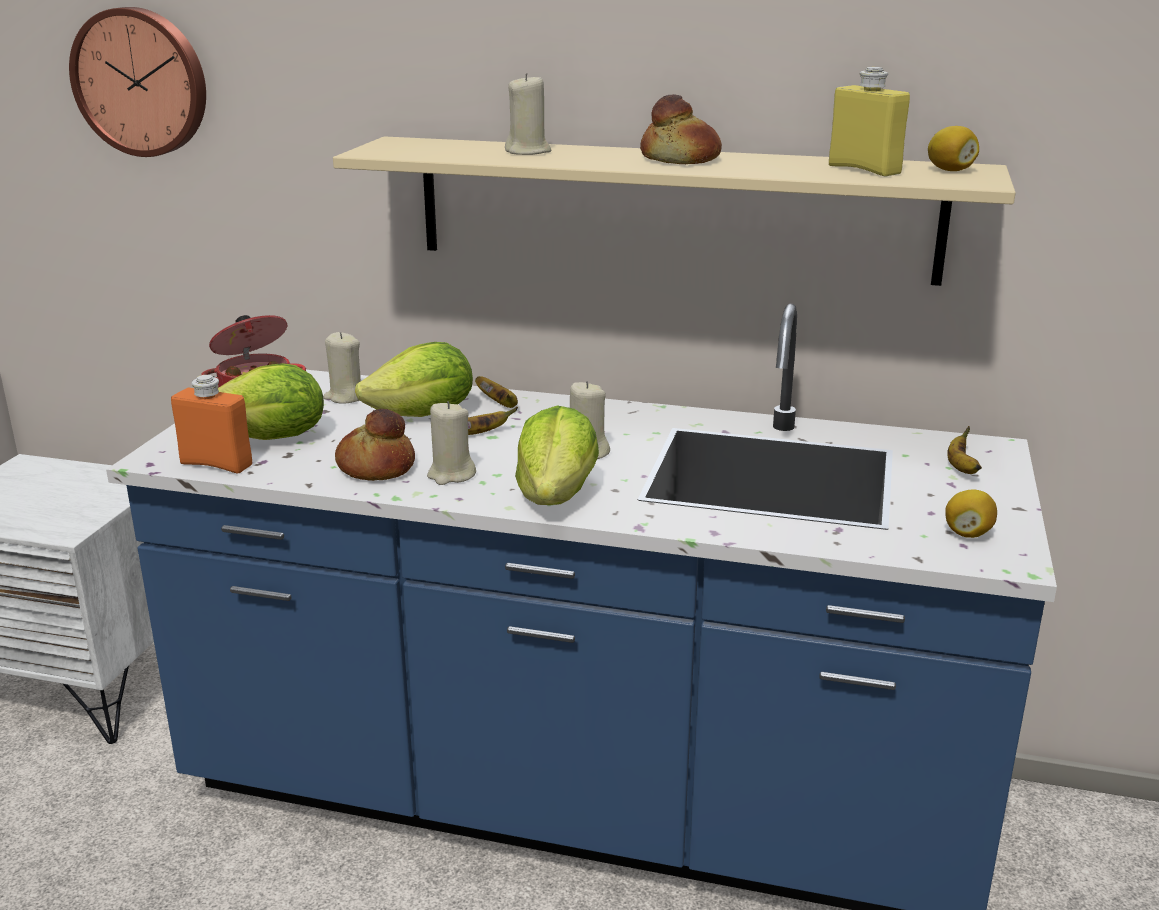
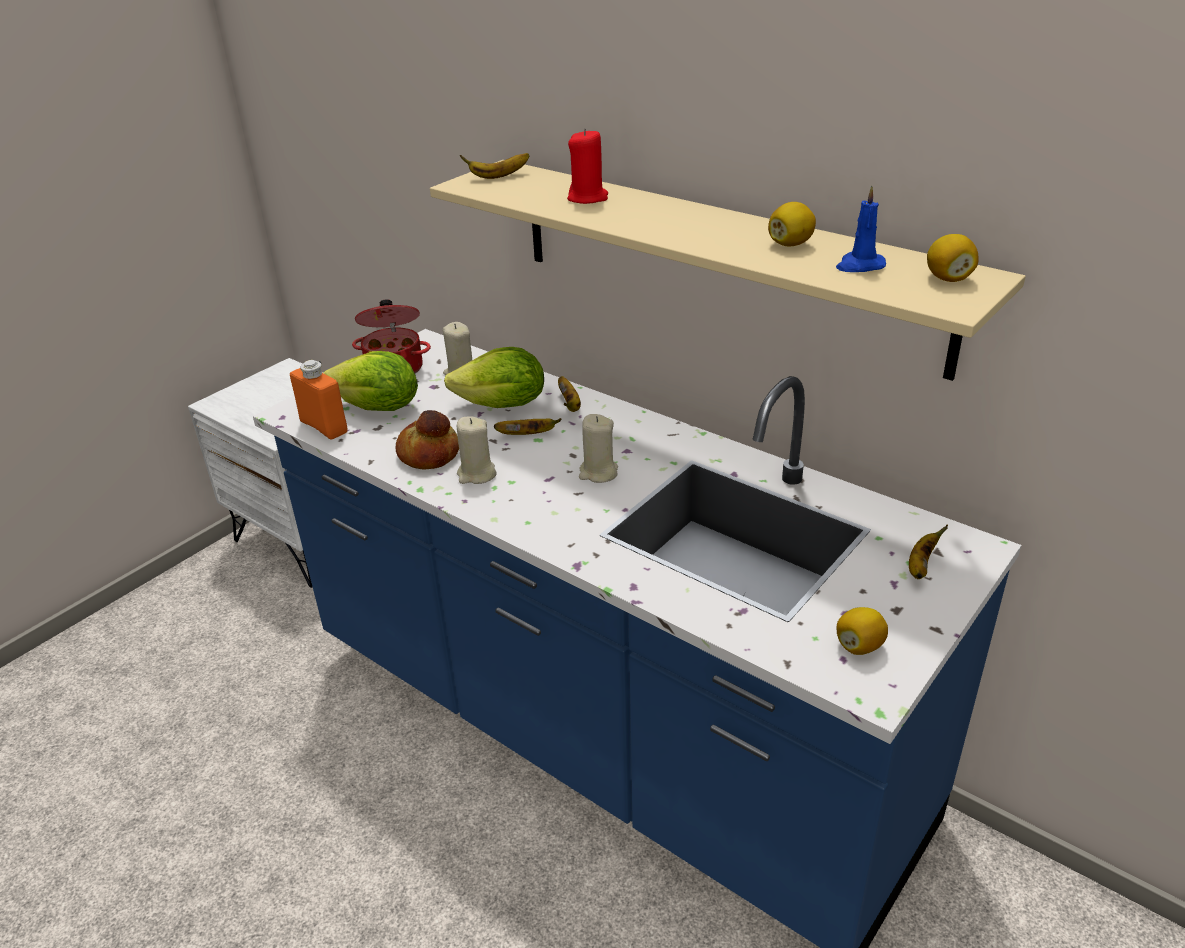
camera: 25 degrees right, 10 degrees up
wall clock [69,7,206,157] -> none
beige candle [505,73,551,155] -> red candle [567,128,608,204]
lettuce [515,405,599,505] -> none
bread [640,94,722,164] -> none
yellow bottle [829,67,910,176] -> blue candle [836,186,886,272]
none -> banana [460,153,529,179]
none -> lemon [768,202,816,246]

